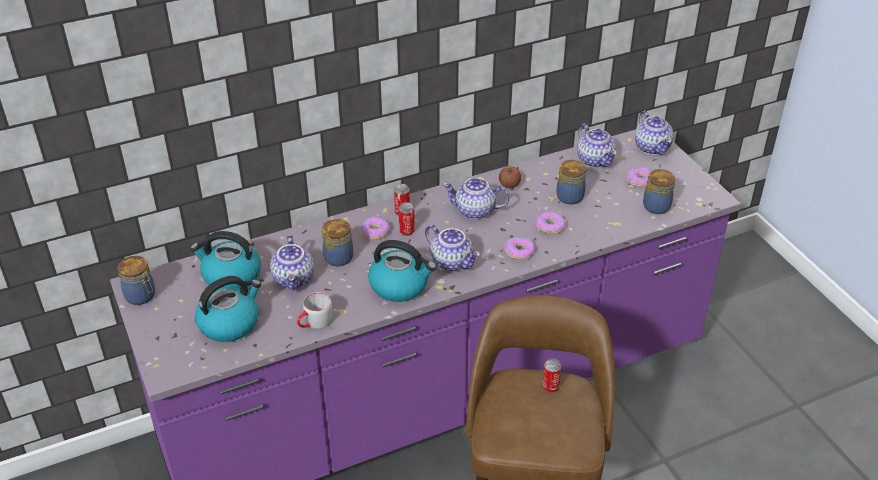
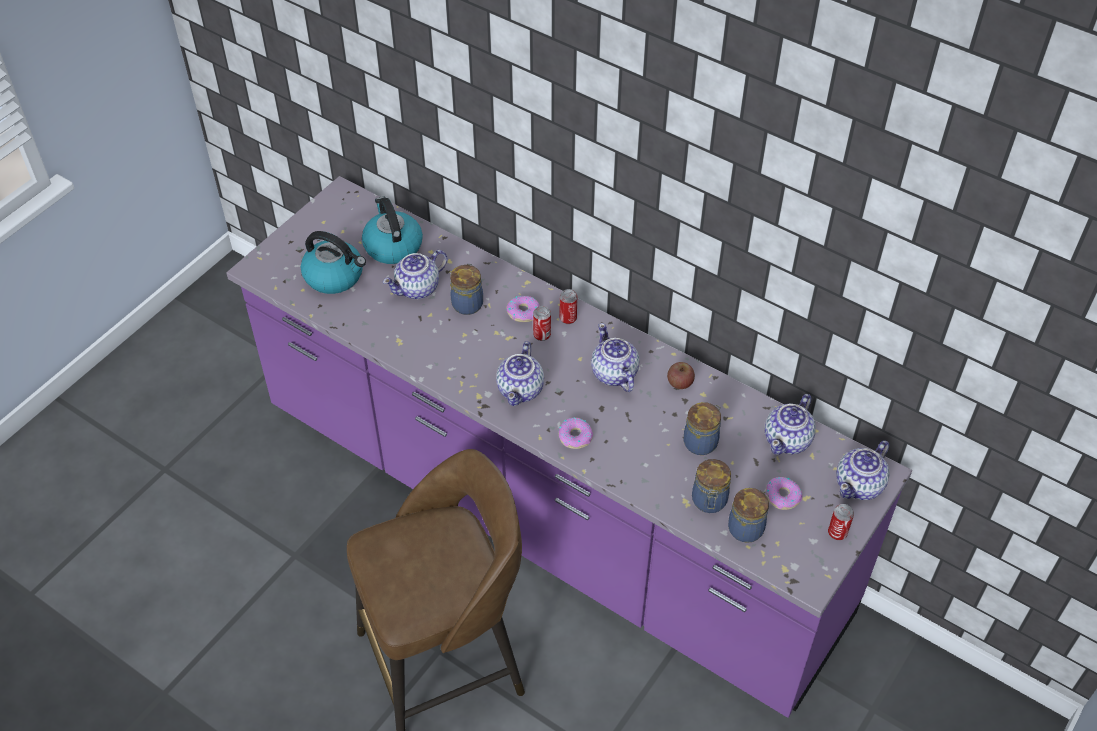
camera: 60 degrees right, 10 degrees up
jar [117,256,155,305] -> jar moved to [692,459,731,513]
grey mug [297,292,332,329] -> none
kettle [368,240,436,302] -> none
donut [535,212,566,234] -> none
can [542,358,561,393] -> can moved to [828,504,854,540]

